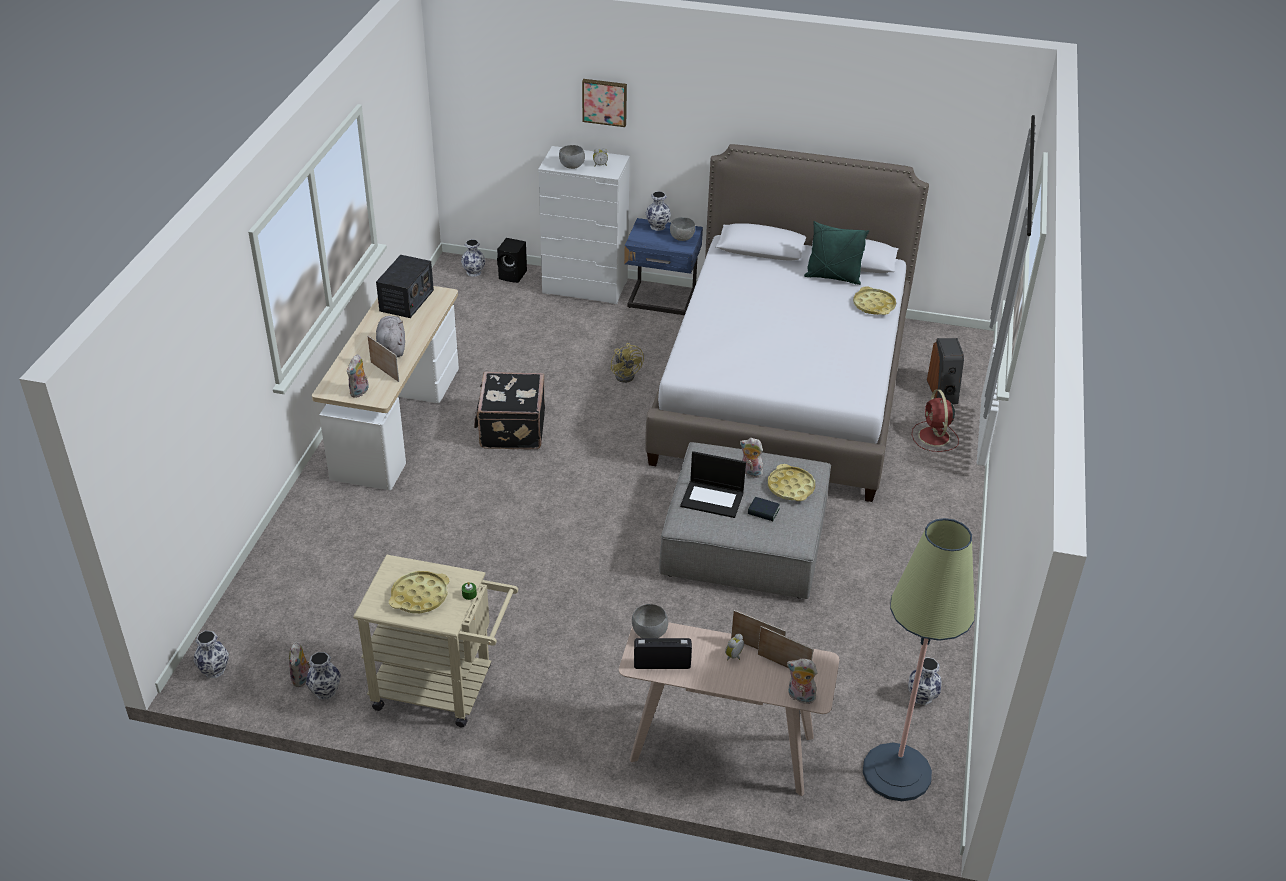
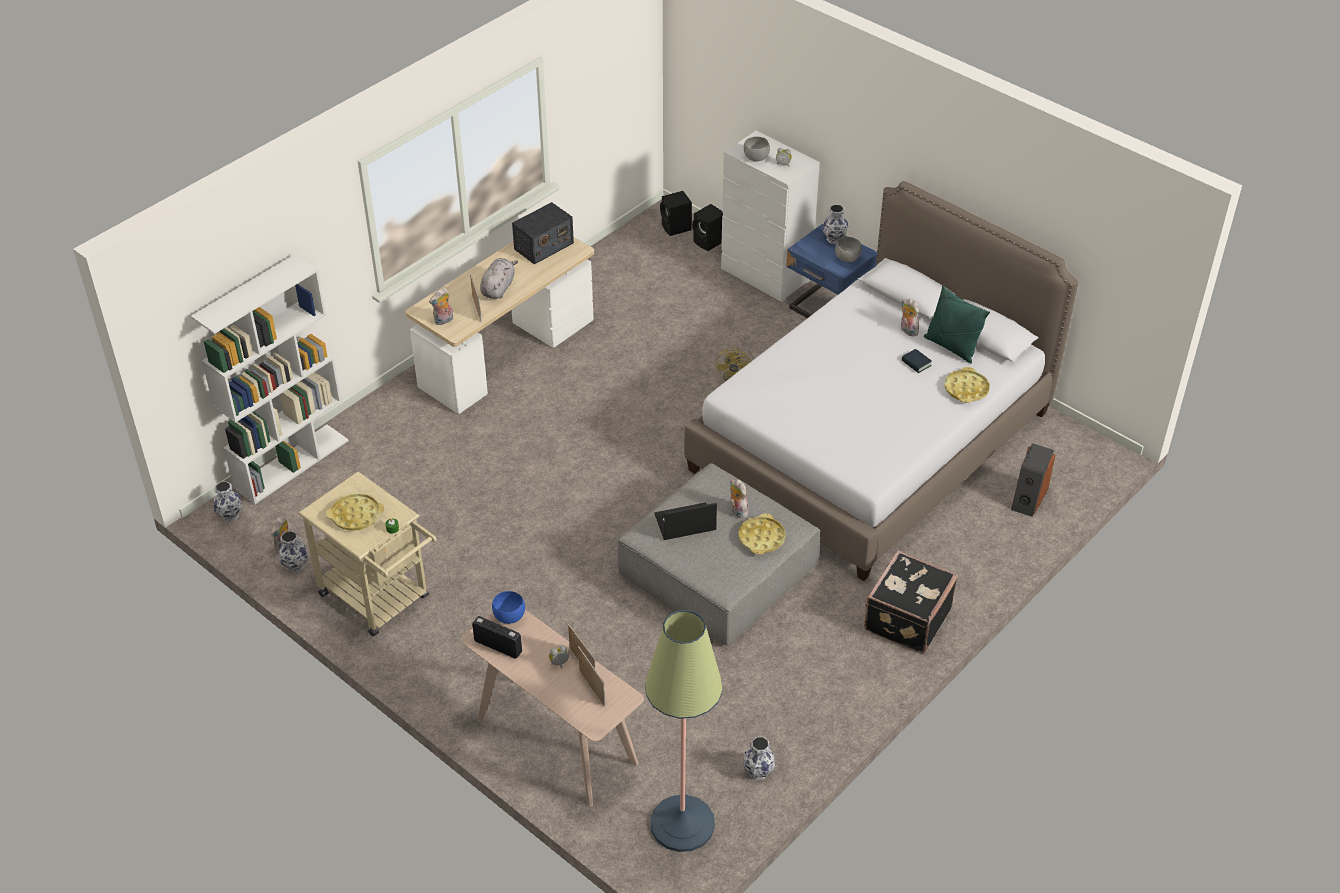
camera: 30 degrees right, 5 degrees up
vase [461,239,486,277] -> black speaker [660,191,692,236]
black suitcase [474,372,545,449] -> black suitcase moved to [864,550,958,653]
picture [582,79,627,127] -> none
grey bowl [632,604,668,638] -> blue bowl [492,591,525,624]
laptop [680,451,746,518] -> laptop turned 120 degrees clockwise [655,502,717,540]
book [748,497,780,521] -> book moved to [902,349,932,373]
plush toy [787,658,818,704] -> plush toy moved to [901,298,919,337]
red fan [912,389,959,452] -> none
none -> white bookcase [191,254,349,504]

